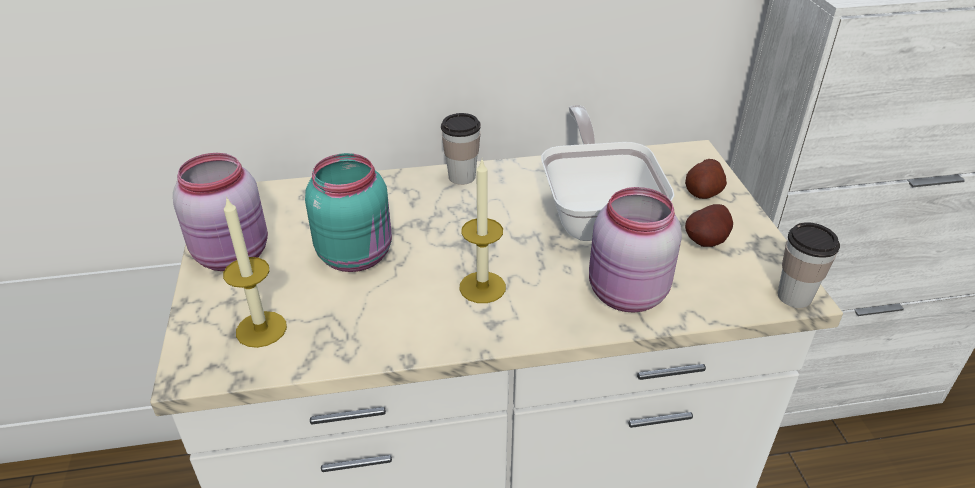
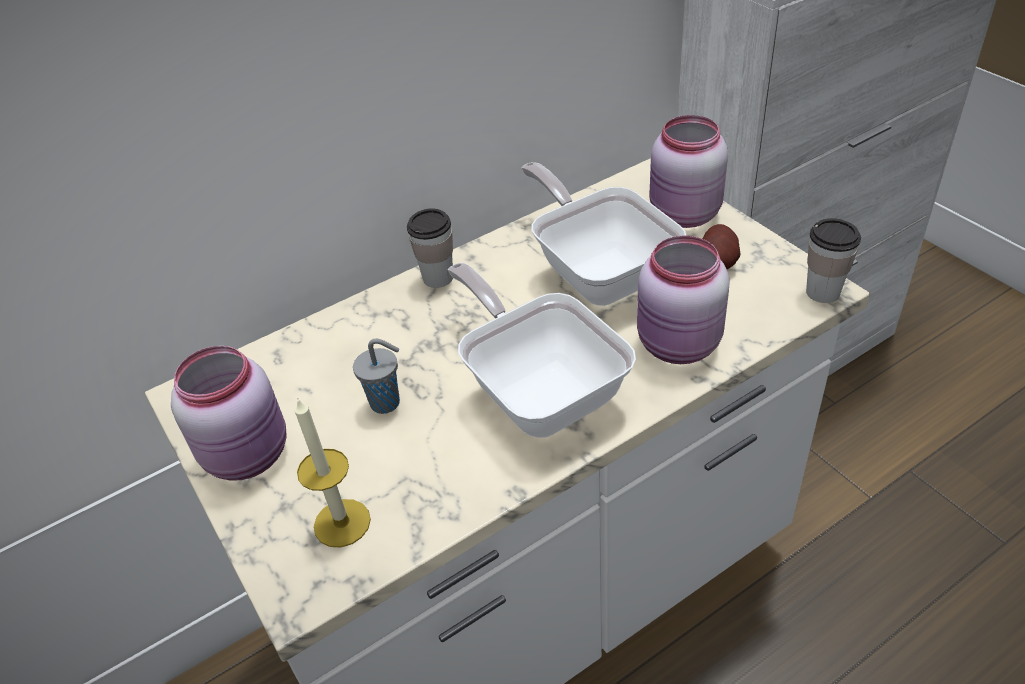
camera: 20 degrees left, 5 degrees up
turquoise jar [305,153,392,272] -> grey cup [353,339,400,414]
candle [459,160,506,303] -> frying pan [448,263,636,438]
potato [685,159,727,199] -> pink jar [649,115,728,228]

